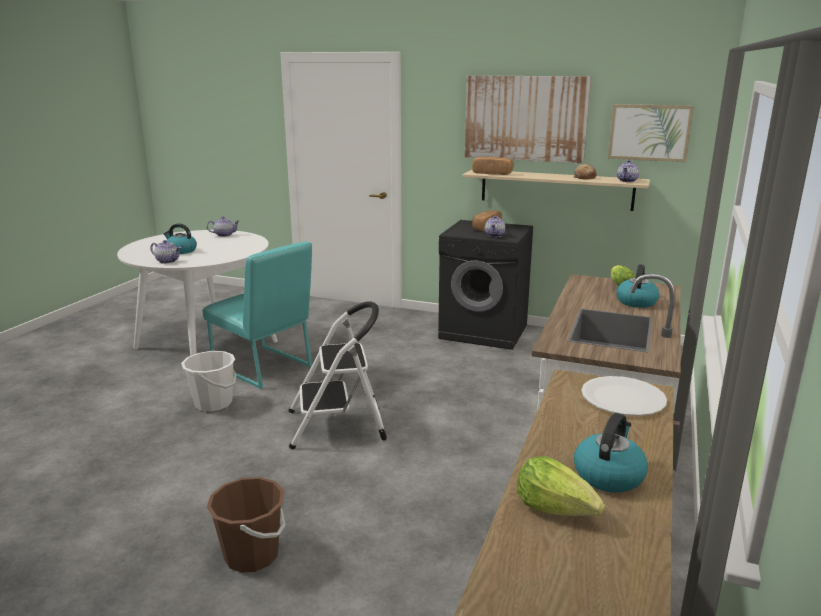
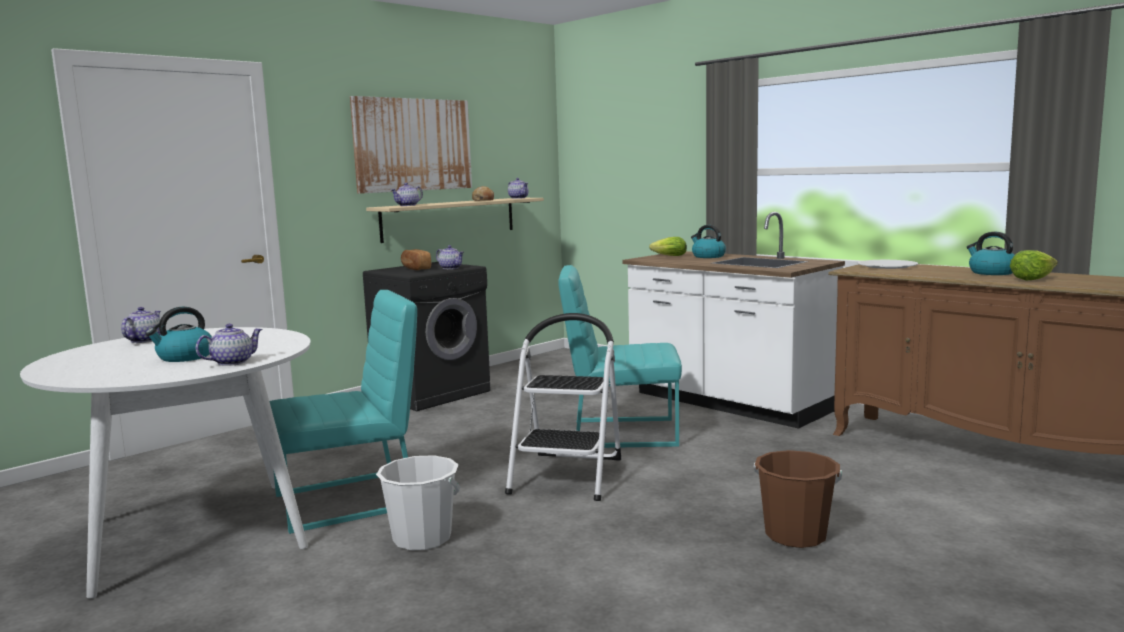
camera: 65 degrees left, 10 degrees down
bread [472,157,514,175] -> teapot [391,183,423,206]
picture [608,104,694,162] -> none
none -> turquoise chair [558,265,682,448]

